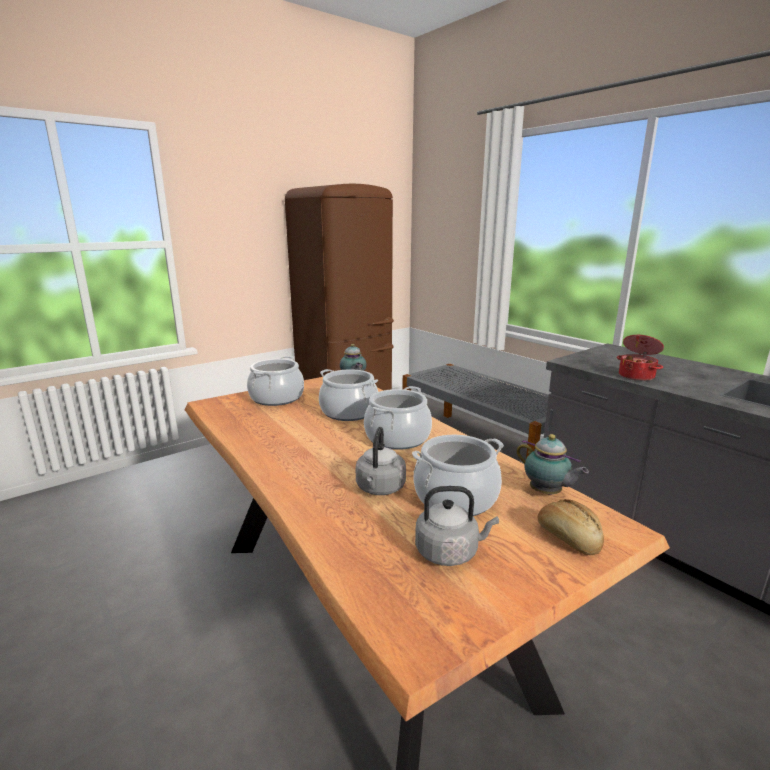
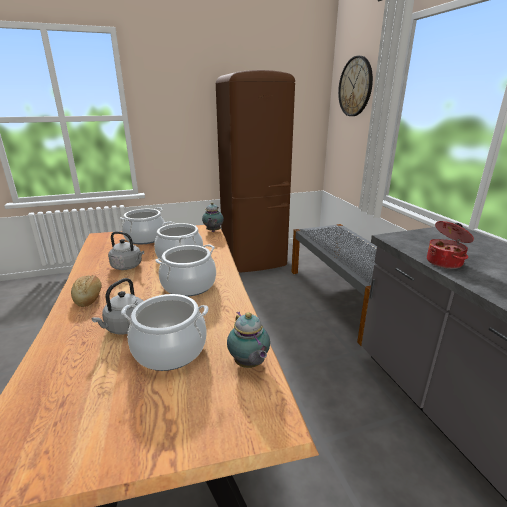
camera: 20 degrees right, 5 degrees up
grey kettle [415,486,499,566] -> grey kettle moved to [108,231,144,270]
bread [538,499,604,555] -> bread moved to [71,275,102,307]
none -> wall clock [338,56,373,116]

